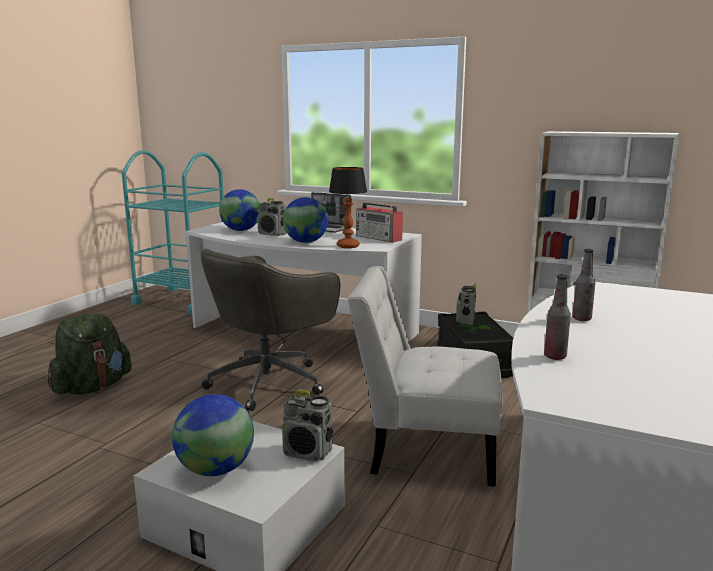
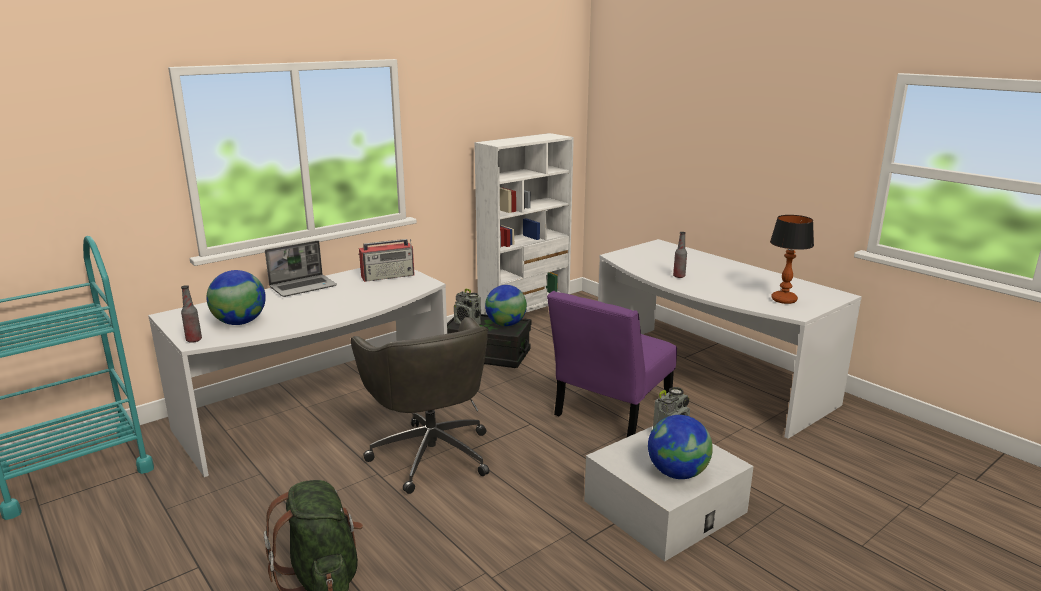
camera: 65 degrees left, 5 degrees up
radio [257,198,286,236] -> none
globe [283,197,328,243] -> globe moved to [485,285,527,326]
table lamp [329,167,367,248] -> table lamp moved to [770,215,814,304]
white chair [347,266,502,487] -> purple chair [547,291,677,437]
bottle [544,275,571,360] -> bottle moved to [181,285,202,343]

